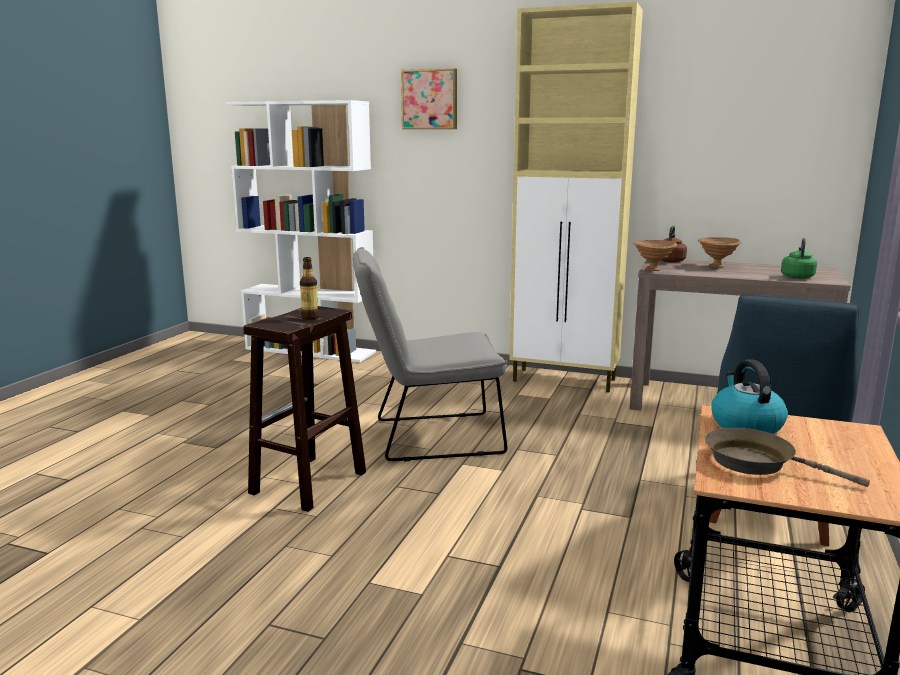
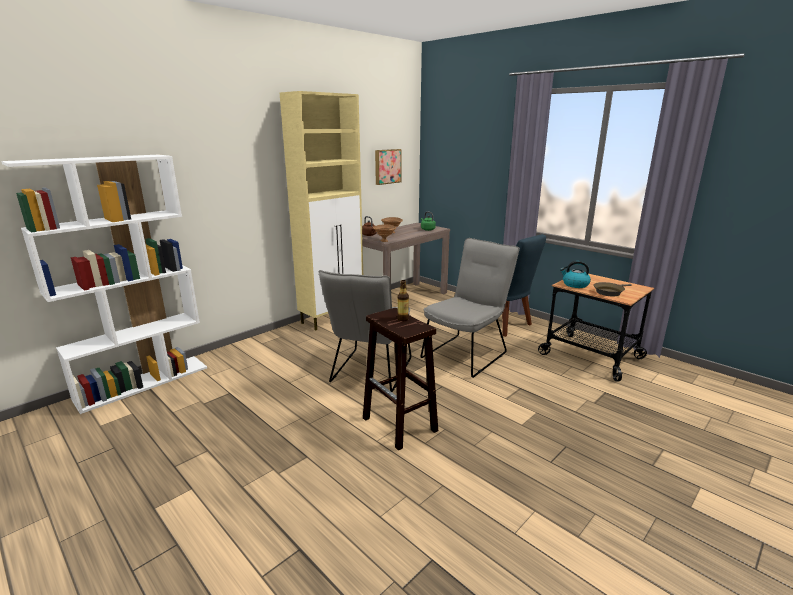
camera: 65 degrees left, 5 degrees up
picture [401,68,457,129] -> picture moved to [375,149,402,185]
none -> grey chair [420,238,520,378]

